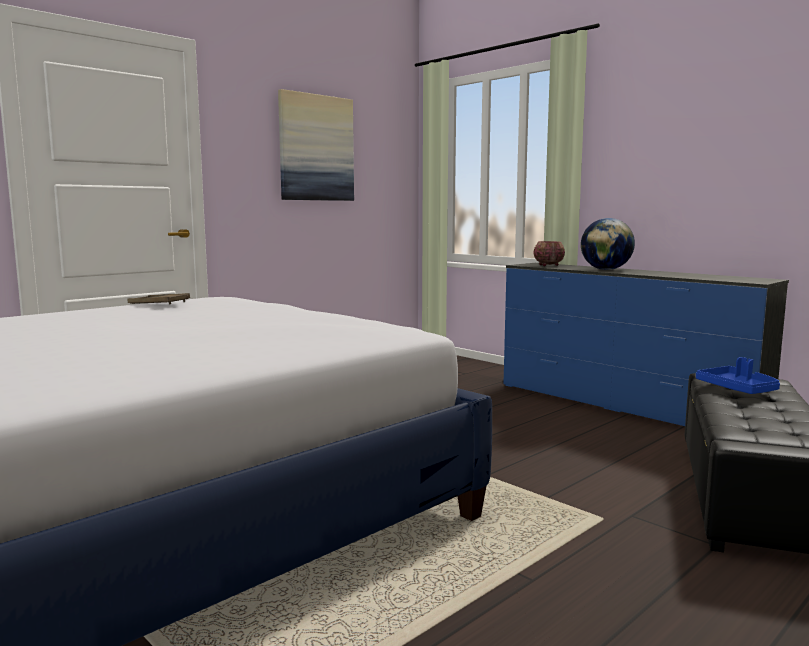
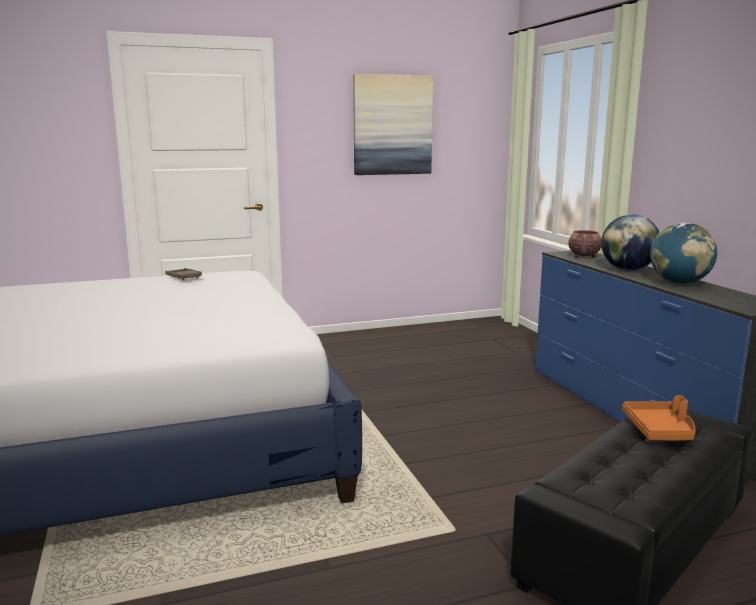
camera: 25 degrees right, 5 degrees up
blue tray [696,357,780,394] -> orange tray [622,395,695,441]
none -> globe [650,223,717,284]

